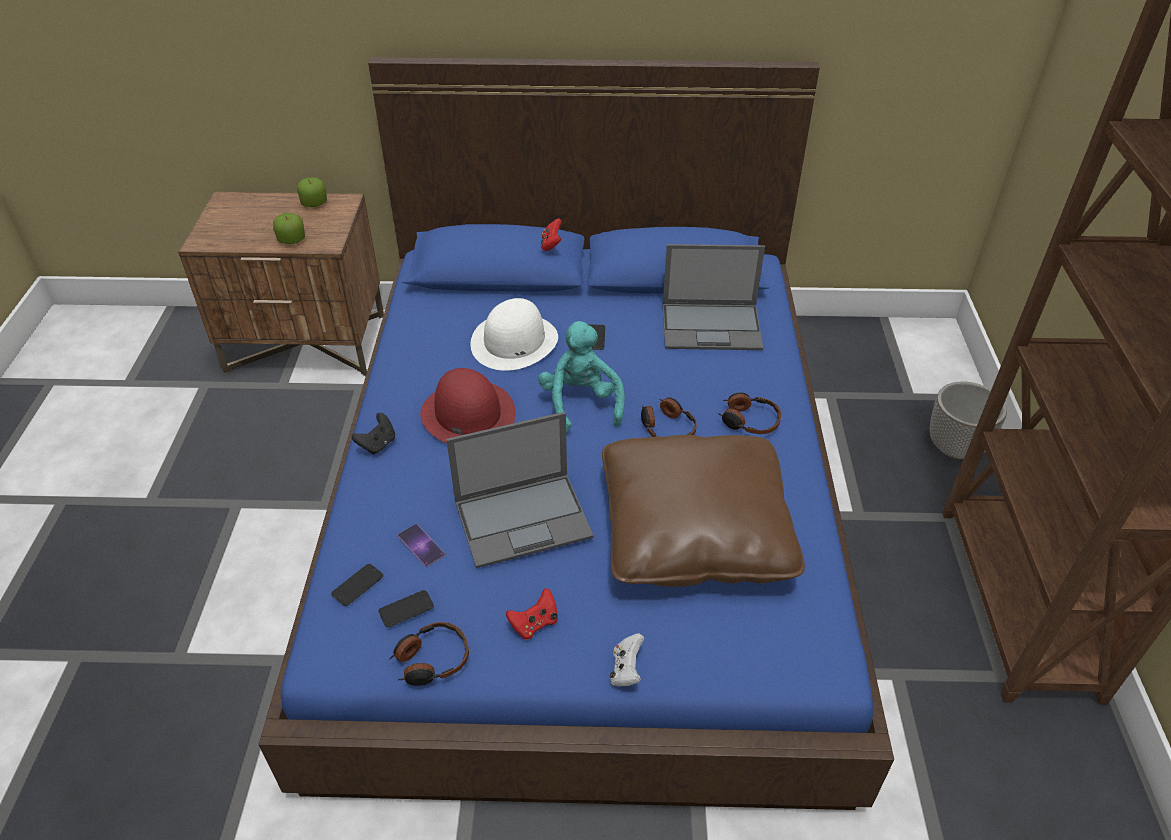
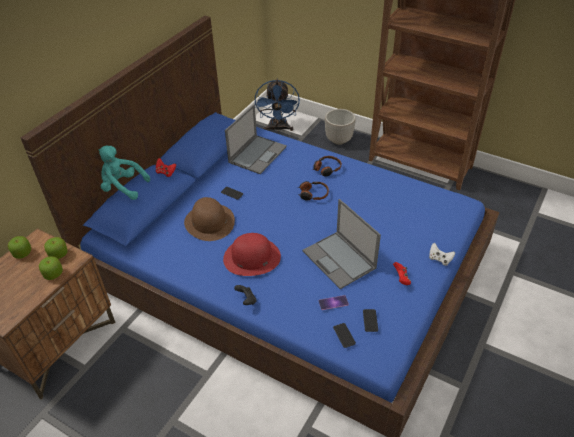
camera: 60 degrees left, 0 degrees up
headphones [388,622,469,686] -> none
laptop [446,412,594,568] -> laptop turned 135 degrees clockwise [303,199,381,289]
white hat [471,298,558,371] -> brown hat [184,197,235,241]
turquoise plush toy [538,321,625,432] -> turquoise plush toy moved to [99,145,150,200]
brown pillow [602,435,805,587] -> none
none -> apple [44,237,68,259]
none -> blue fan [255,79,300,132]

